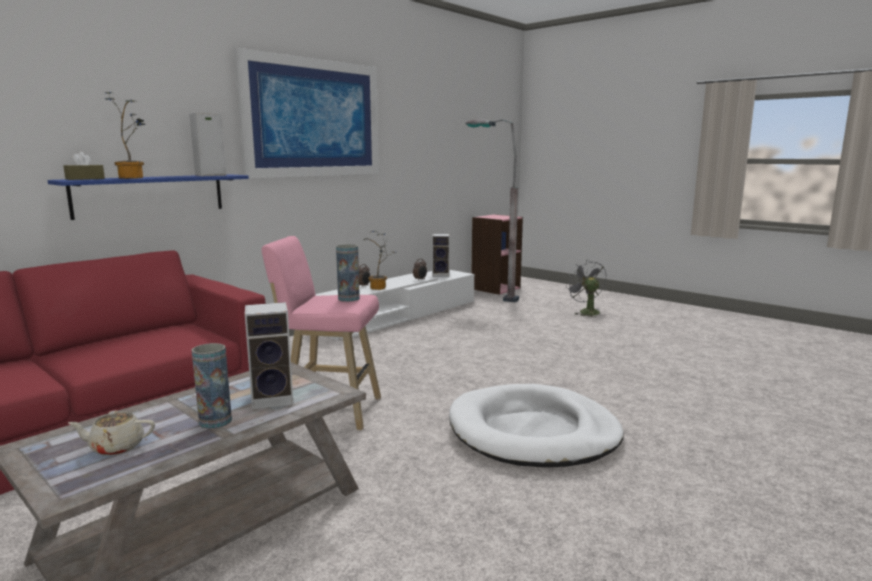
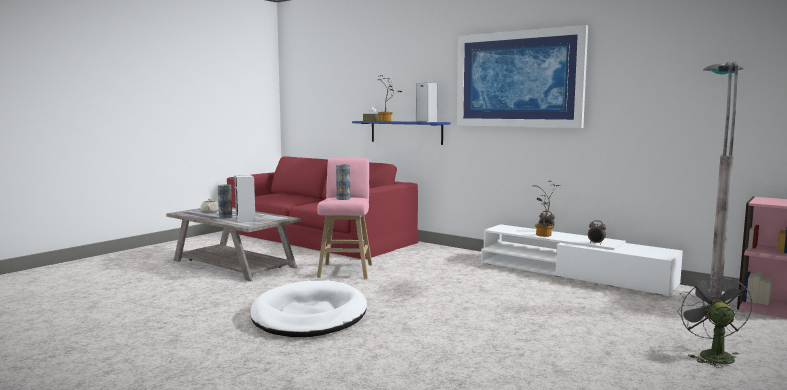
camera: 85 degrees right, 5 degrees down
speaker [432,234,449,277] -> none
grey fan [566,260,606,317] -> grey fan turned 60 degrees counterclockwise [677,273,753,368]

